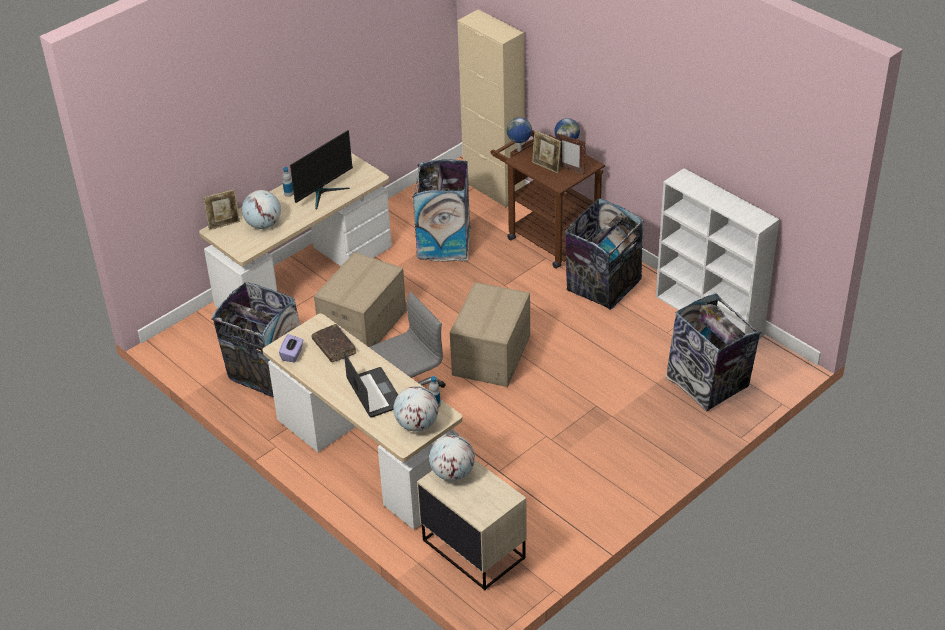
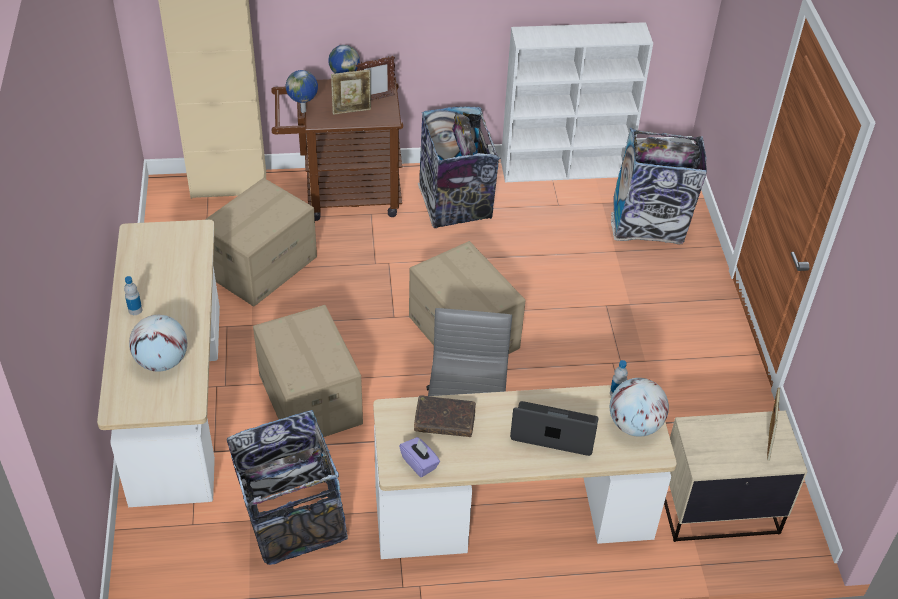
camera: 55 degrees left, 5 degrees up
picture frame [203,189,240,230] -> picture frame moved to [767,388,780,461]
monitor [290,130,353,209] -> none
trash can [413,159,471,262] -> cardboard box [205,178,317,307]
globe [429,435,475,481] -> none

